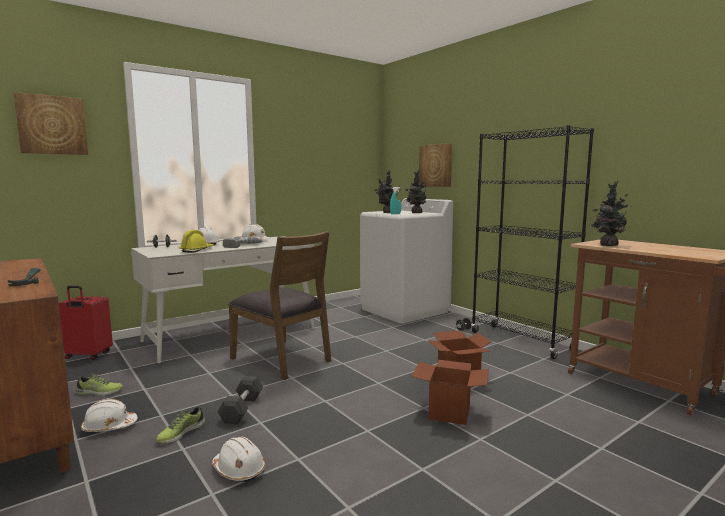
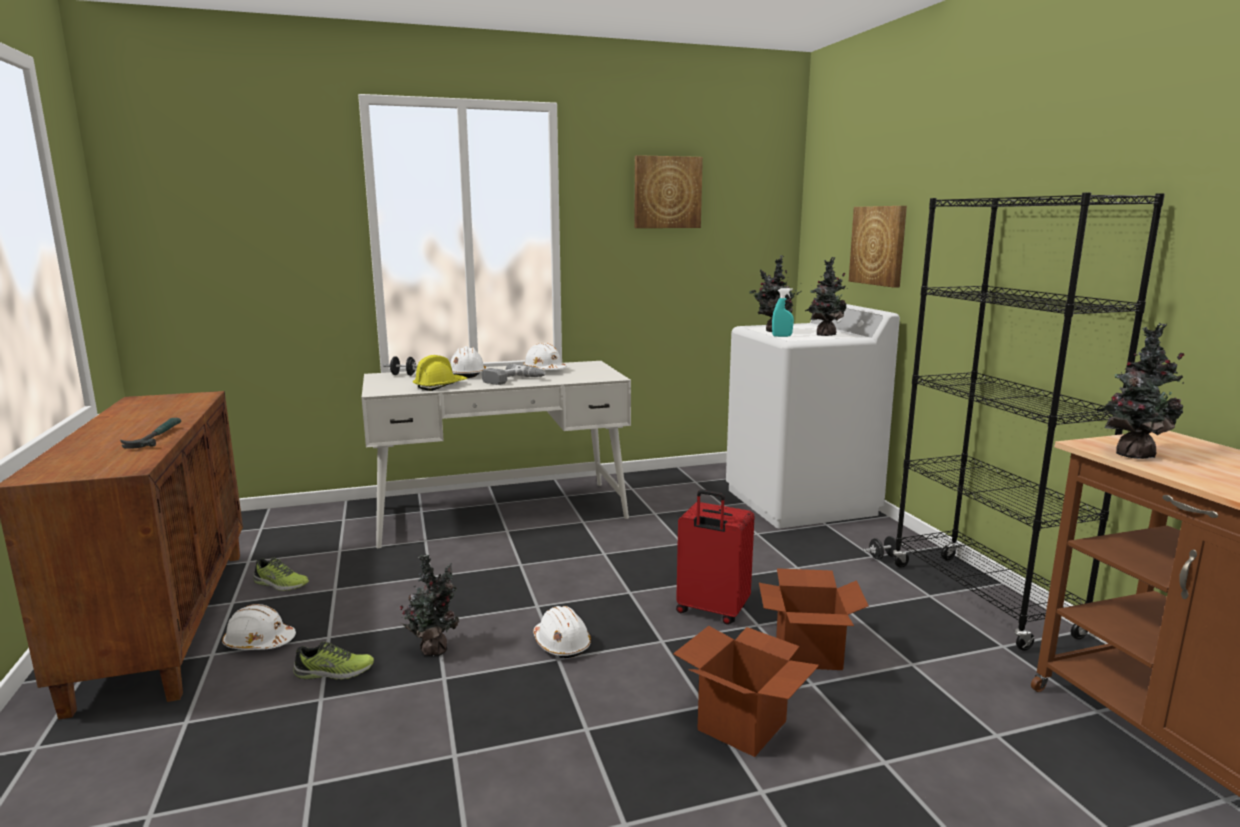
camera: 20 degrees right, 5 degrees up
picture [14,92,88,155] -> picture moved to [634,155,703,228]
red suitcase [59,286,113,360] -> red suitcase moved to [676,489,755,624]
shoe [156,406,205,443] -> shoe turned 150 degrees counterclockwise [293,641,374,679]
white hard hat [212,436,265,482] -> white hard hat moved to [533,606,591,658]
black dumbbell [218,376,263,424] -> potted plant [400,554,459,656]
brown chair [228,231,331,380] -> none

